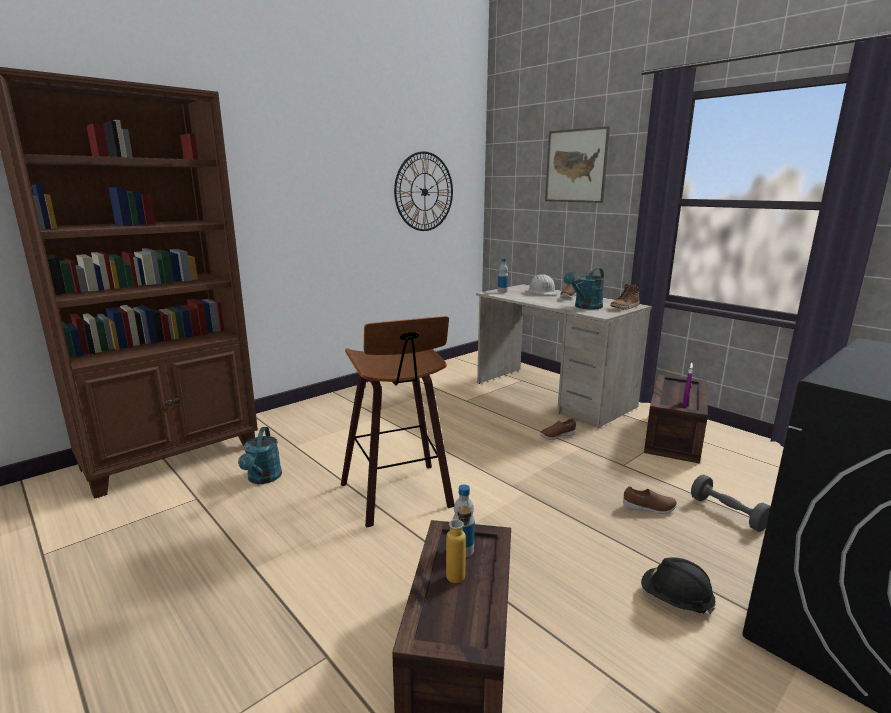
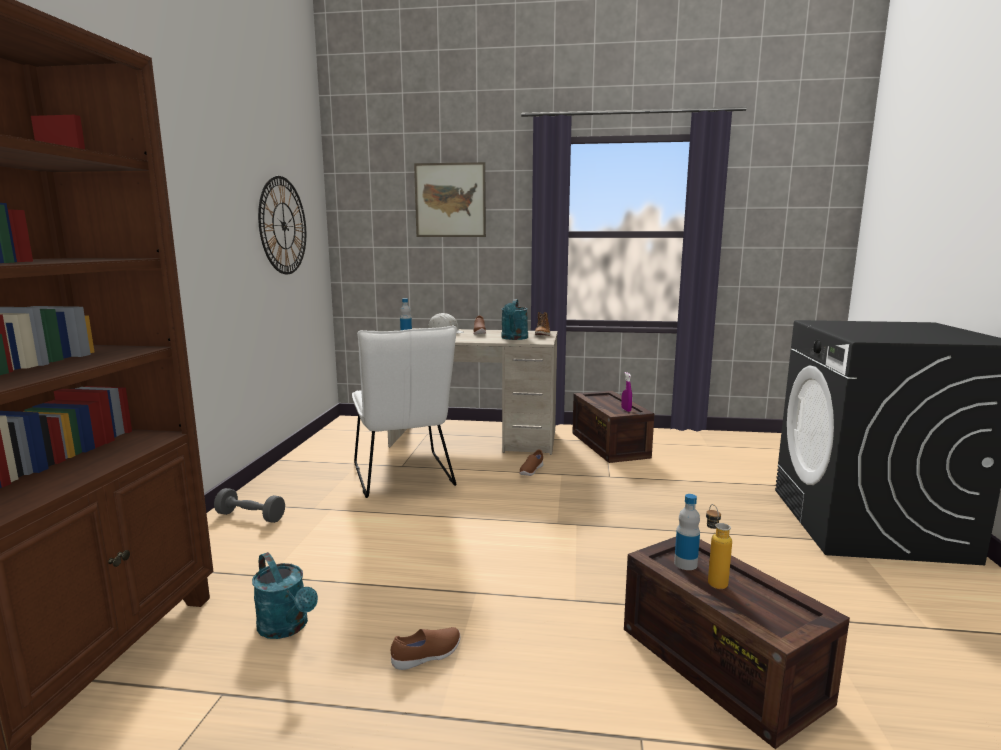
camera: 40 degrees left, 5 degrees down
stool [341,316,454,528] -> none
brown shoe [623,486,677,514] -> brown shoe moved to [391,627,460,670]
black hard hat [641,557,716,614] -> none
grey dumbbell [691,475,771,532] -> grey dumbbell moved to [214,488,285,523]
none -> white chair [352,325,457,498]

